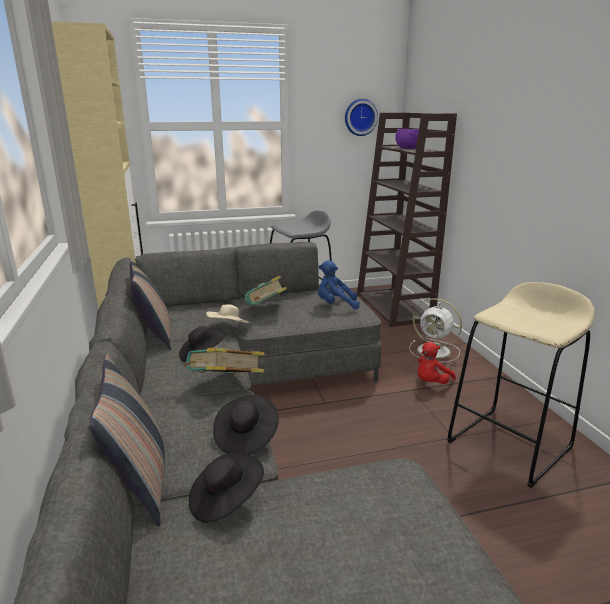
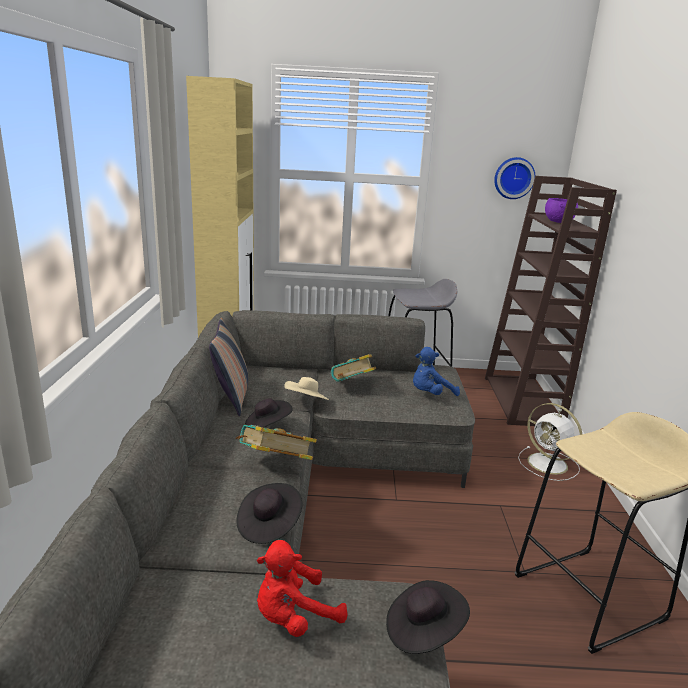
camera: 15 degrees right, 0 degrees up
pillow [89,355,165,526] -> none
black hat [189,453,264,523] -> black hat moved to [386,580,470,654]
blue plush toy [318,260,360,310] -> blue plush toy turned 45 degrees counterclockwise [413,347,460,396]
red plush toy [417,342,456,384] -> red plush toy moved to [257,540,347,637]

